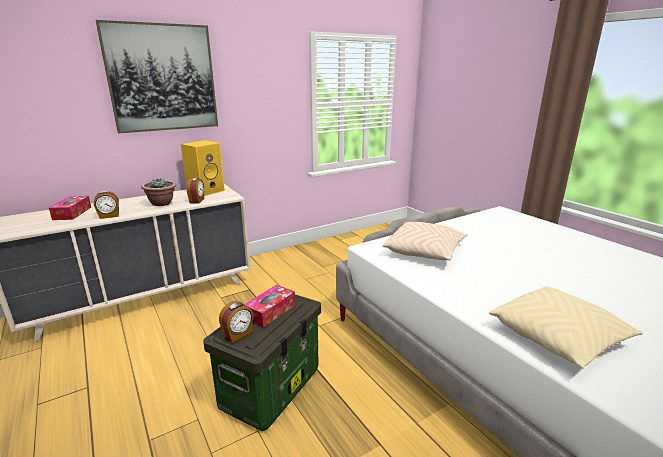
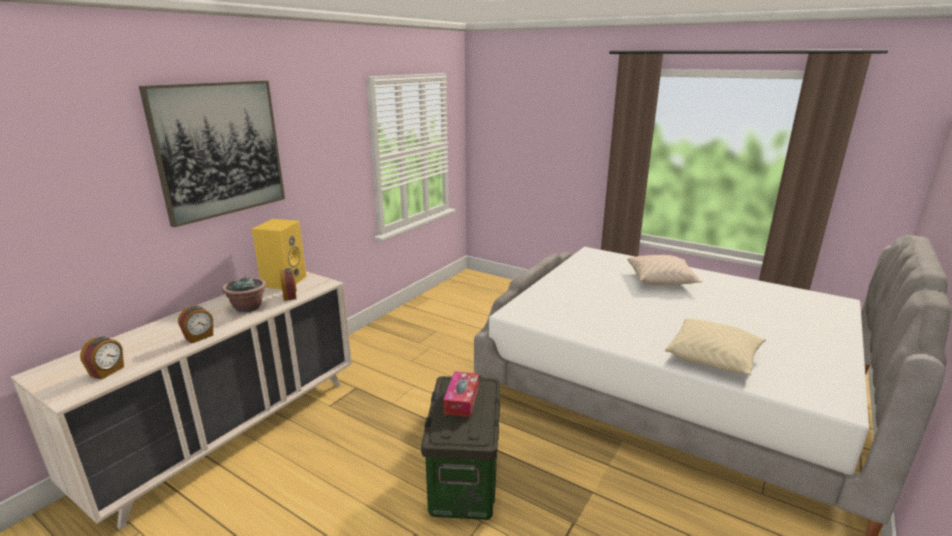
camera: 25 degrees left, 0 degrees up
tissue box [49,196,91,220] -> none
alarm clock [219,301,253,343] -> alarm clock moved to [80,336,124,380]
beige pillow [383,222,468,261] -> beige pillow moved to [627,255,702,286]

